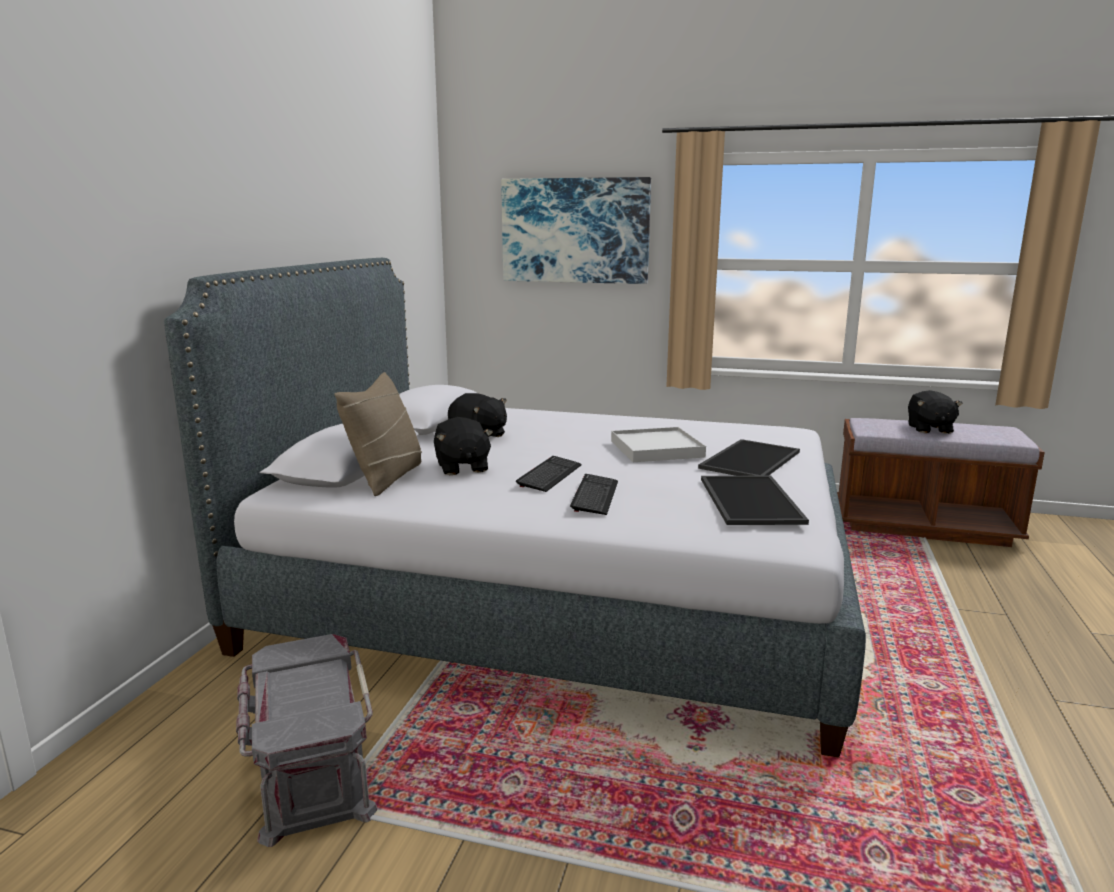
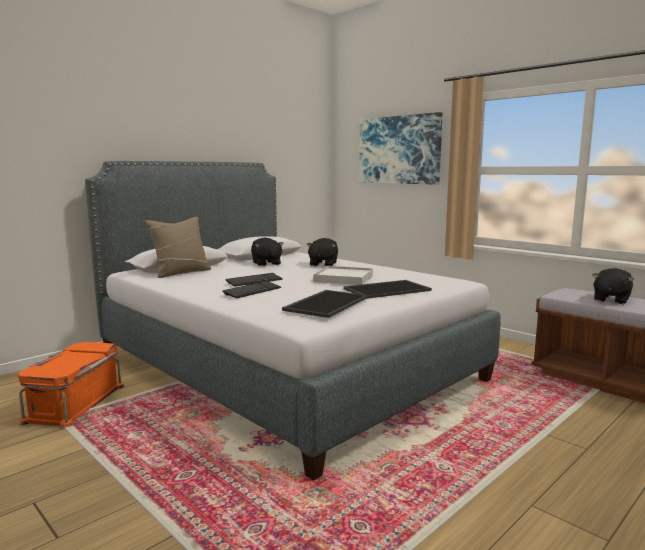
camera: 30 degrees right, 5 degrees down
grey storage box [236,634,378,847] -> orange storage box [18,342,125,429]
black plush toy [434,417,493,475] -> black plush toy moved to [306,238,338,267]

